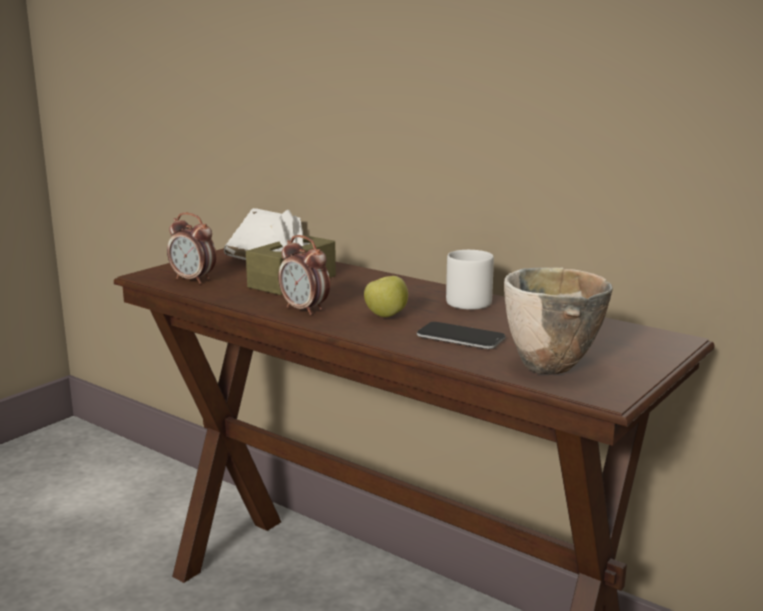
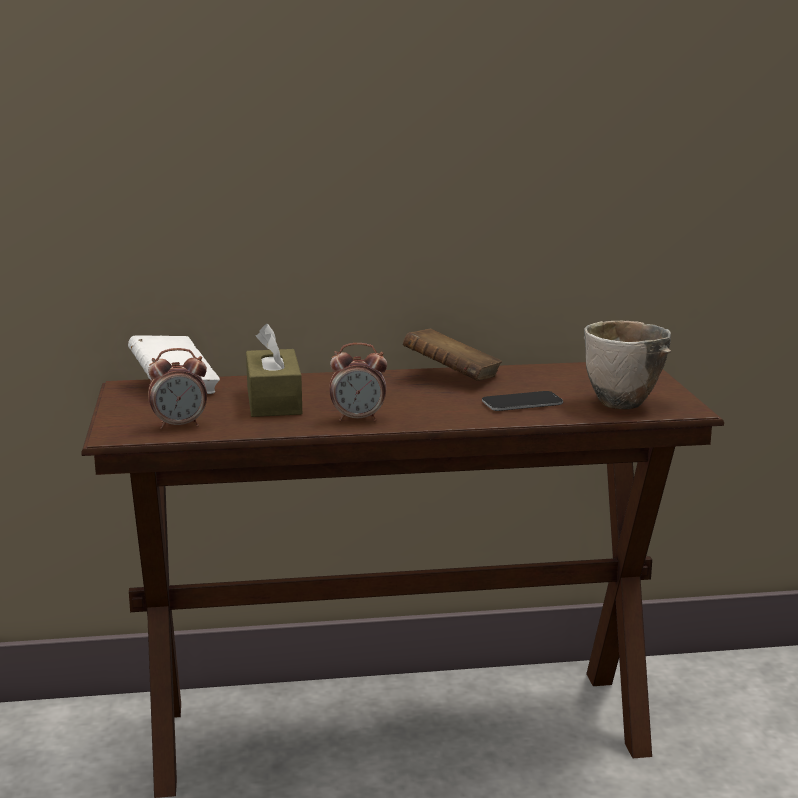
camera: 45 degrees left, 0 degrees up
apple [364,276,408,317] -> none
grey mug [446,250,494,310] -> brown book [403,329,502,381]

